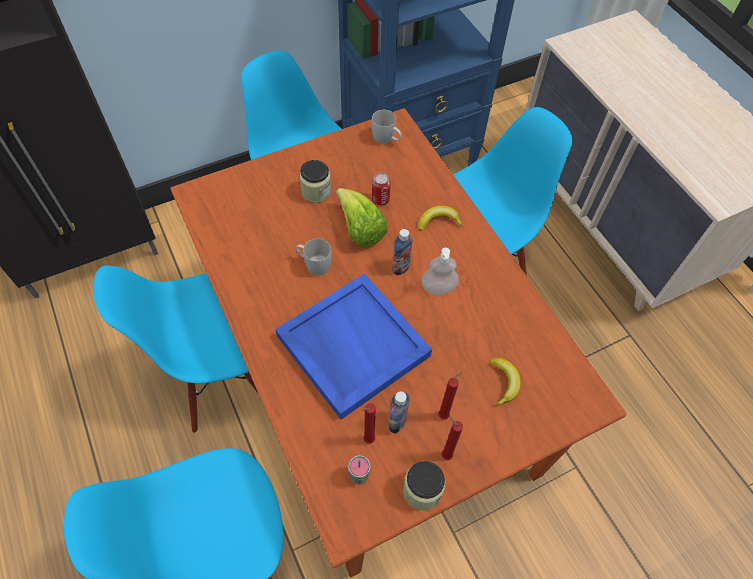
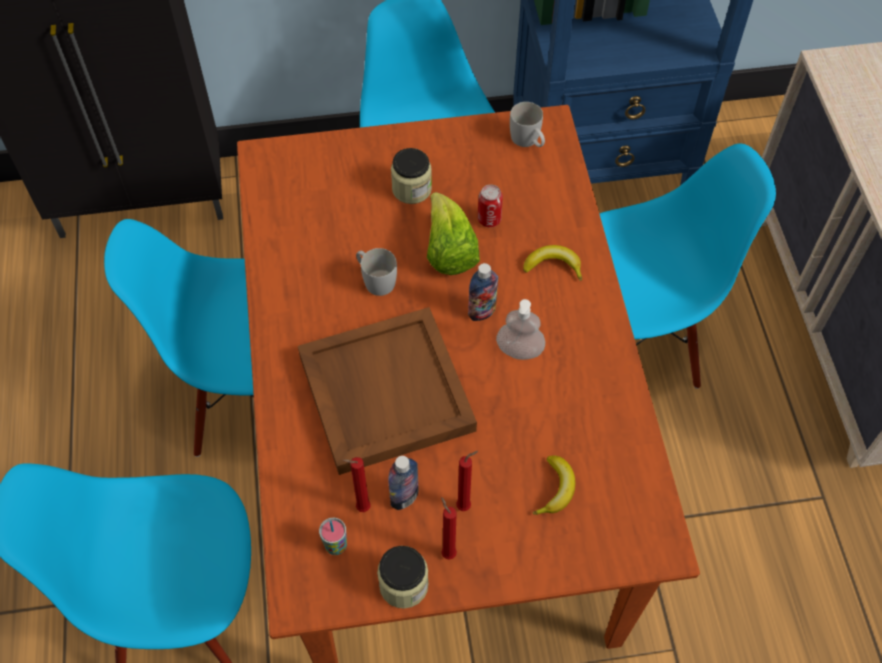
camera: 20 degrees right, 0 degrees up
blue tray [275,273,432,420] -> brown tray [298,307,477,475]

